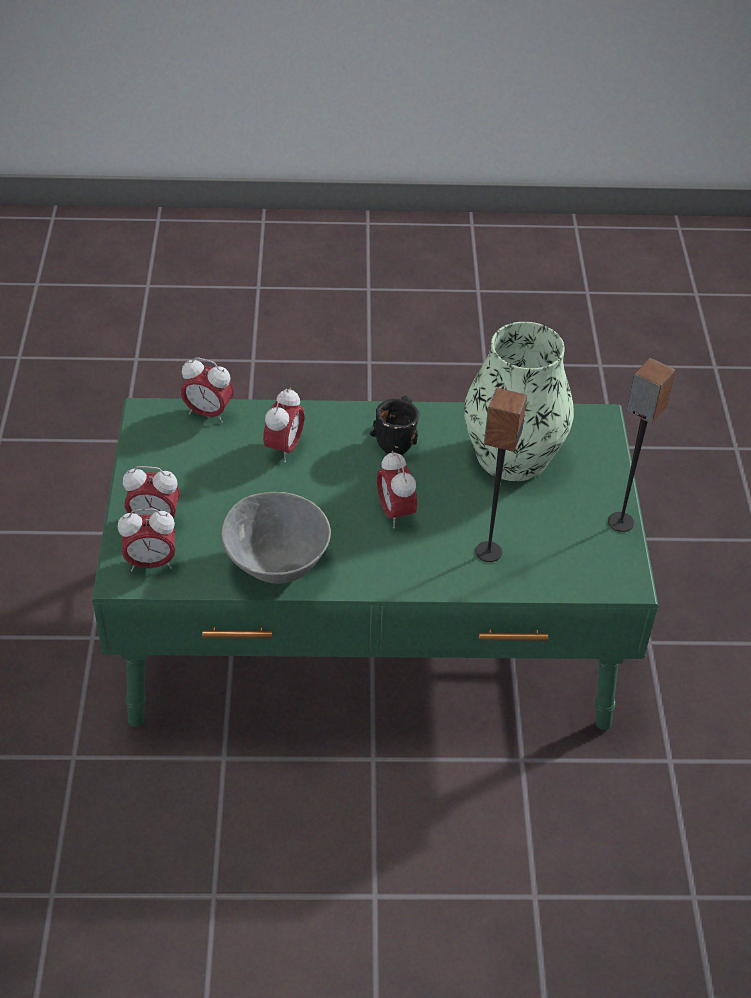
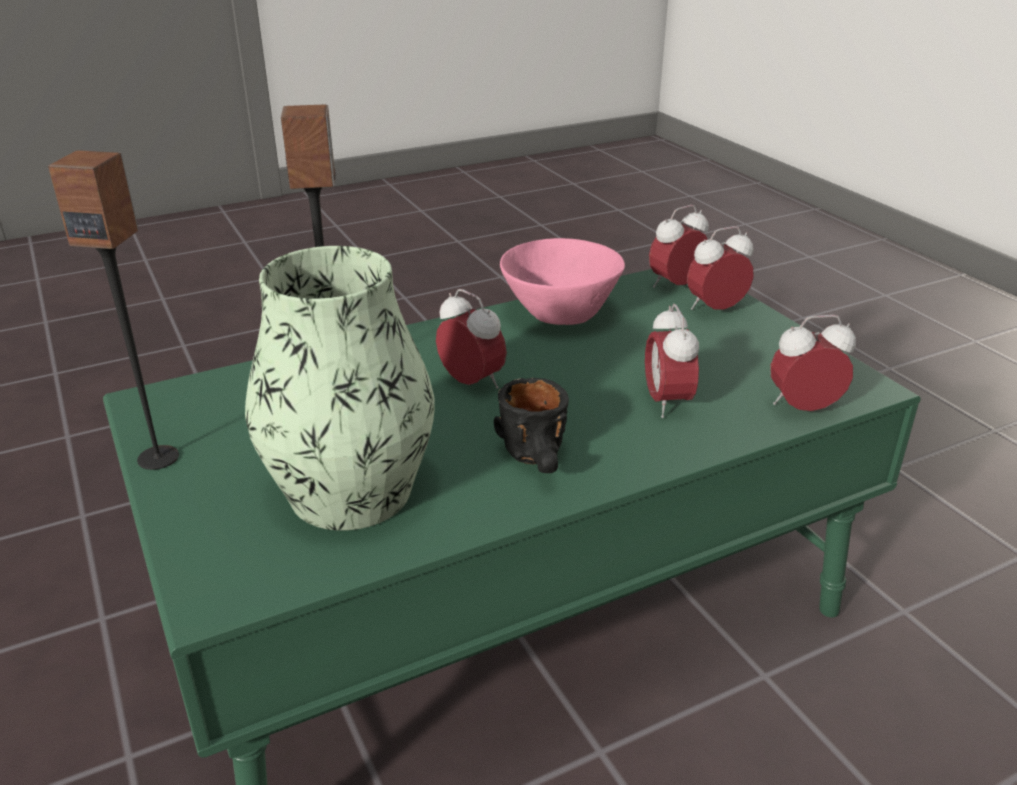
camera: 155 degrees right, 15 degrees down
grey bowl [221,492,331,584] -> pink bowl [500,238,625,325]

